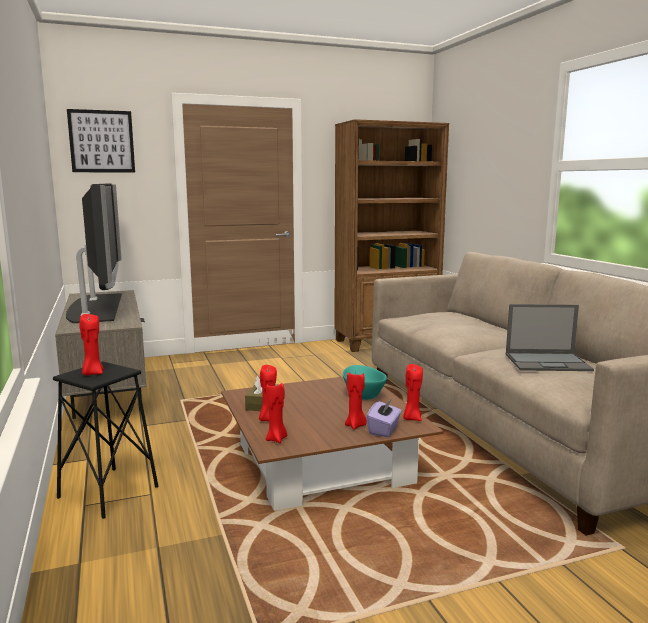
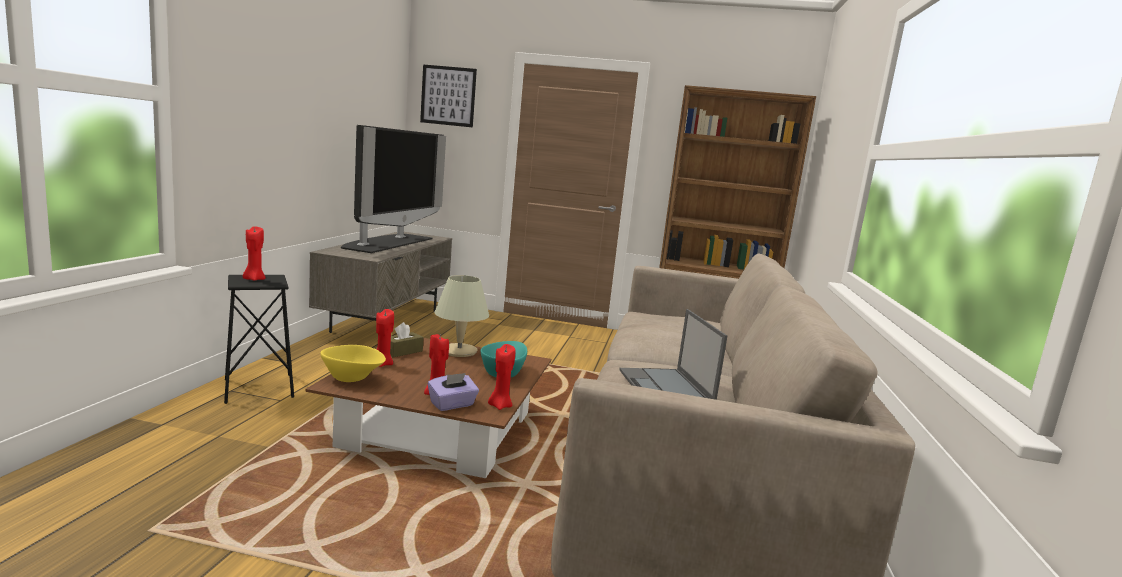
camera: 30 degrees right, 0 degrees up
red candle [266,383,288,443] -> yellow bowl [320,345,386,382]
laptop [506,304,594,371] -> laptop turned 45 degrees clockwise [619,309,727,400]
none -> beige table lamp [434,275,489,357]

